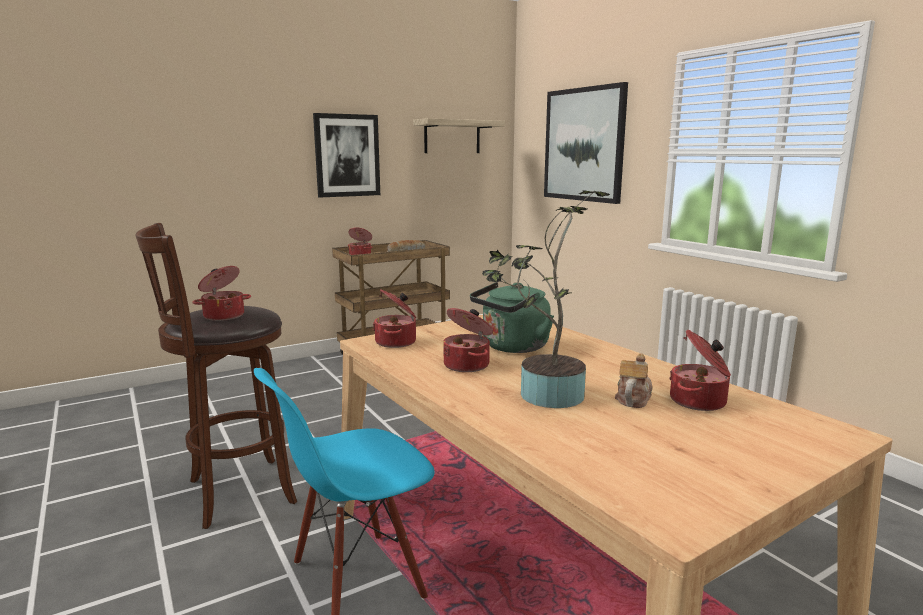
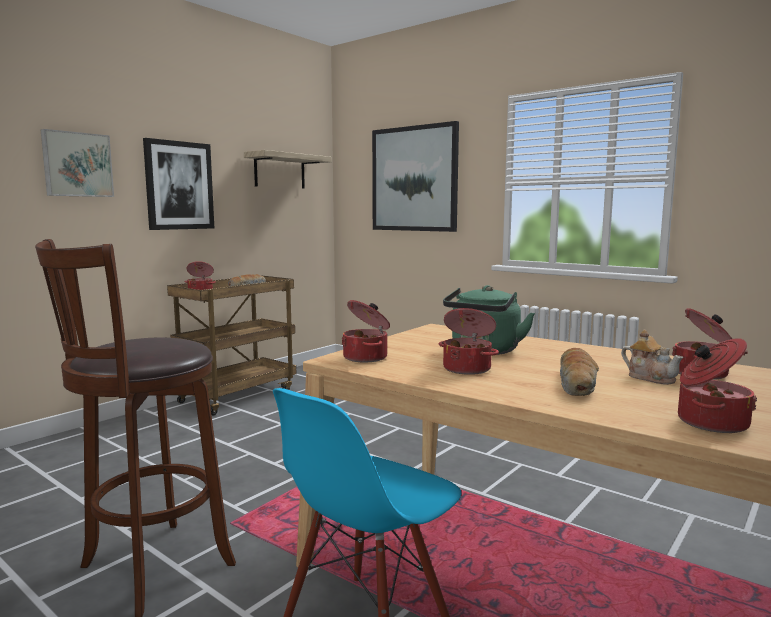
camera: 20 degrees left, 5 degrees down
cooking pot [192,266,251,321] -> cooking pot moved to [678,338,757,433]
potted plant [482,190,610,408] -> bread [560,348,599,396]
teapot [615,353,653,408] -> teapot turned 135 degrees clockwise [621,329,683,385]
none -> picture [41,129,114,197]

